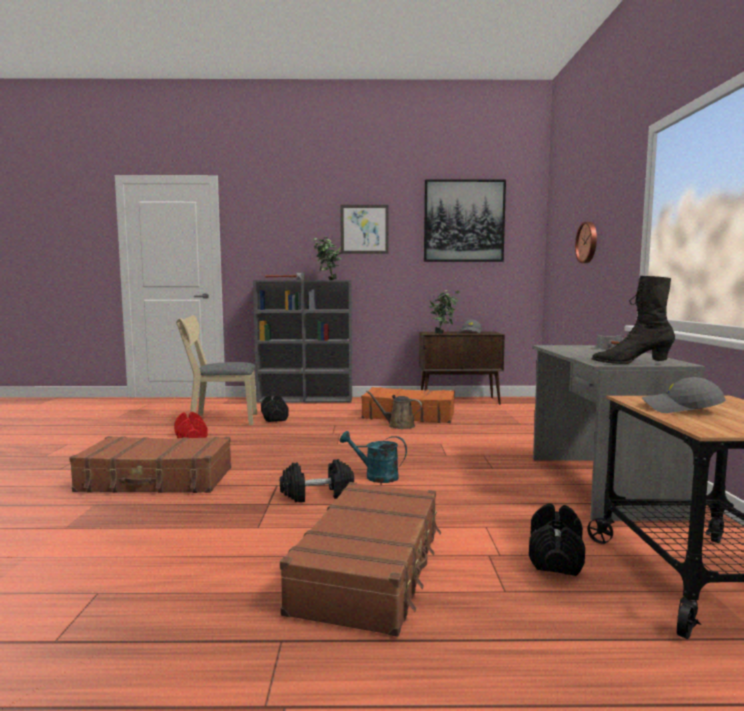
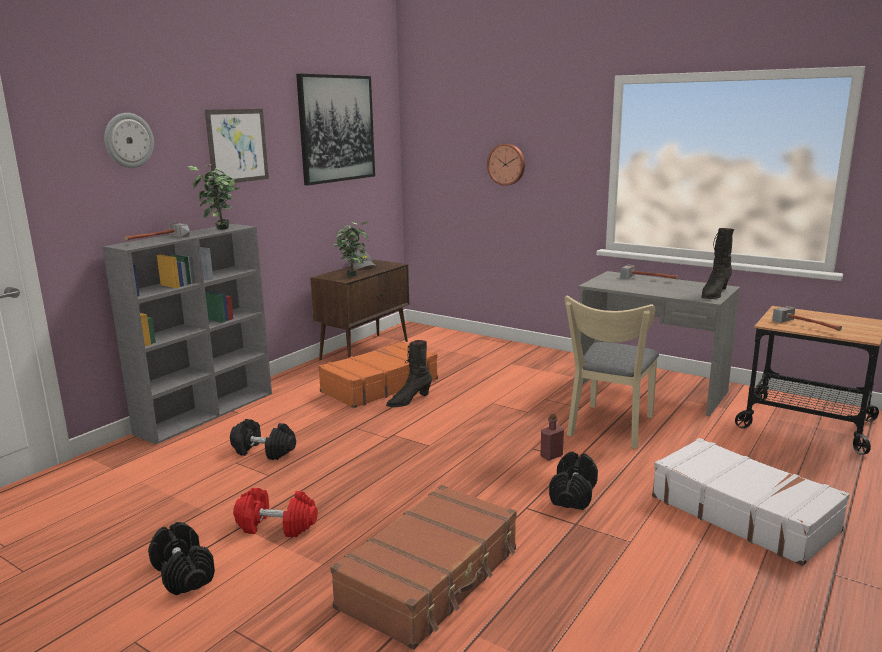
camera: 55 degrees left, 10 degrees up
beige chair [176,315,257,425] -> beige chair moved to [565,296,659,449]
brown suitcase [280,482,441,637] -> white suitcase [652,438,850,566]
turquoise watering can [340,431,407,483] -> red bottle [541,414,564,461]
brown watering can [366,391,422,429] -> black boot [386,340,432,407]
black dumbbell [529,503,585,576] -> black dumbbell moved to [148,522,215,595]
grey cap [642,377,726,413] -> hammer [772,306,842,331]
none -> wall clock [104,113,154,168]

